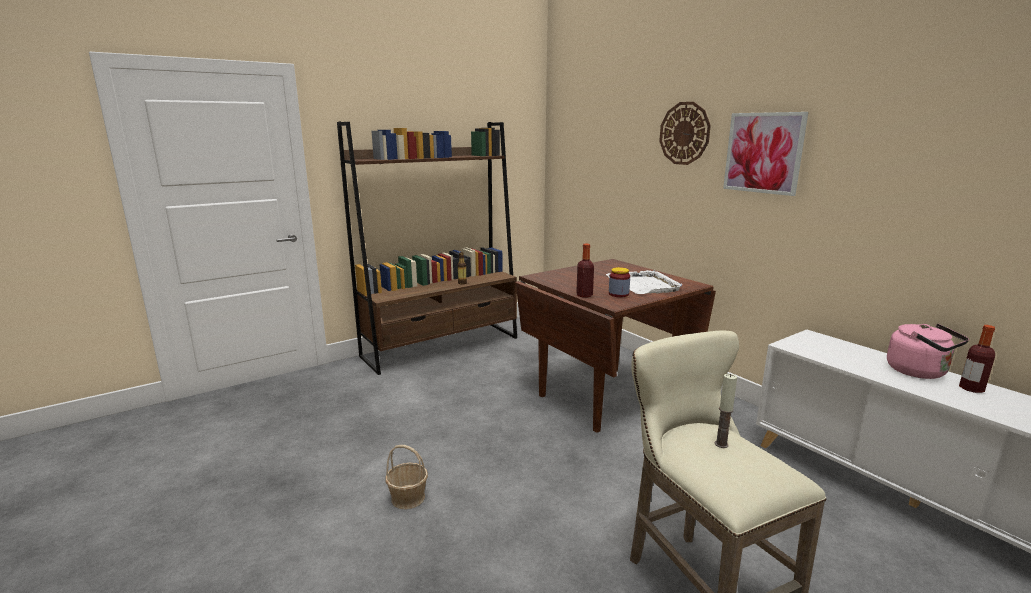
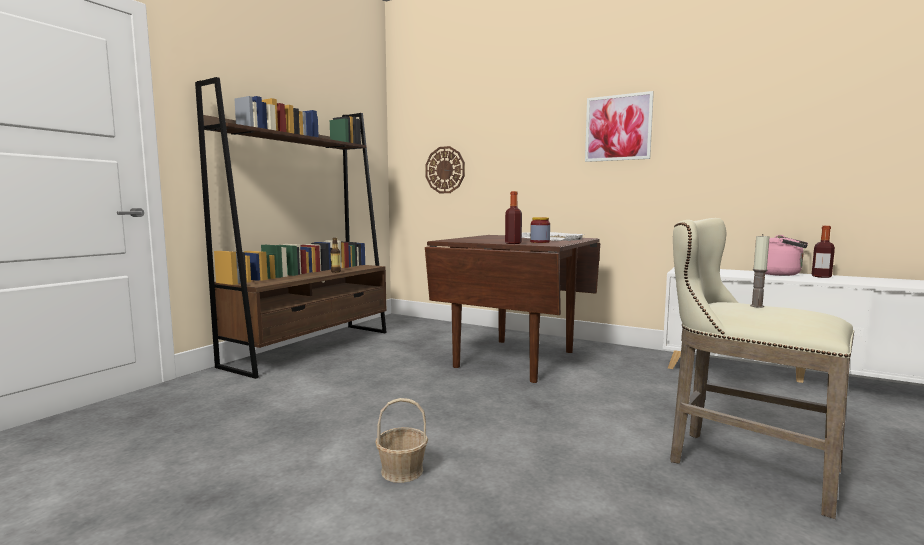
camera: 25 degrees left, 10 degrees down
wall clock [659,102,711,165] -> wall clock moved to [425,146,465,193]

